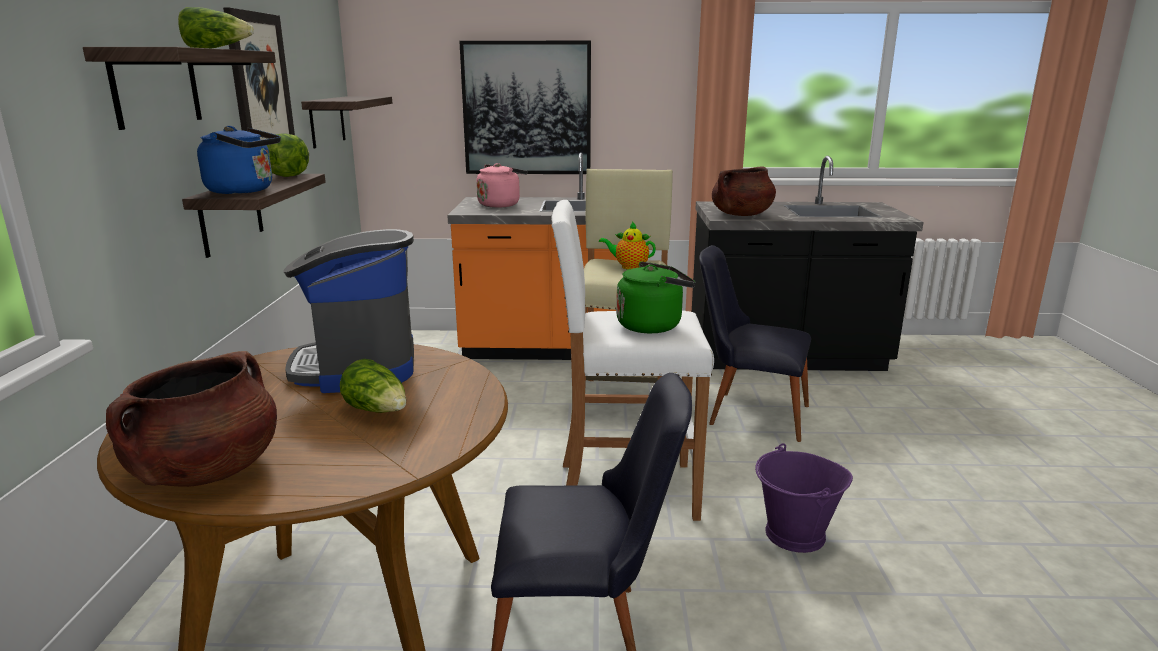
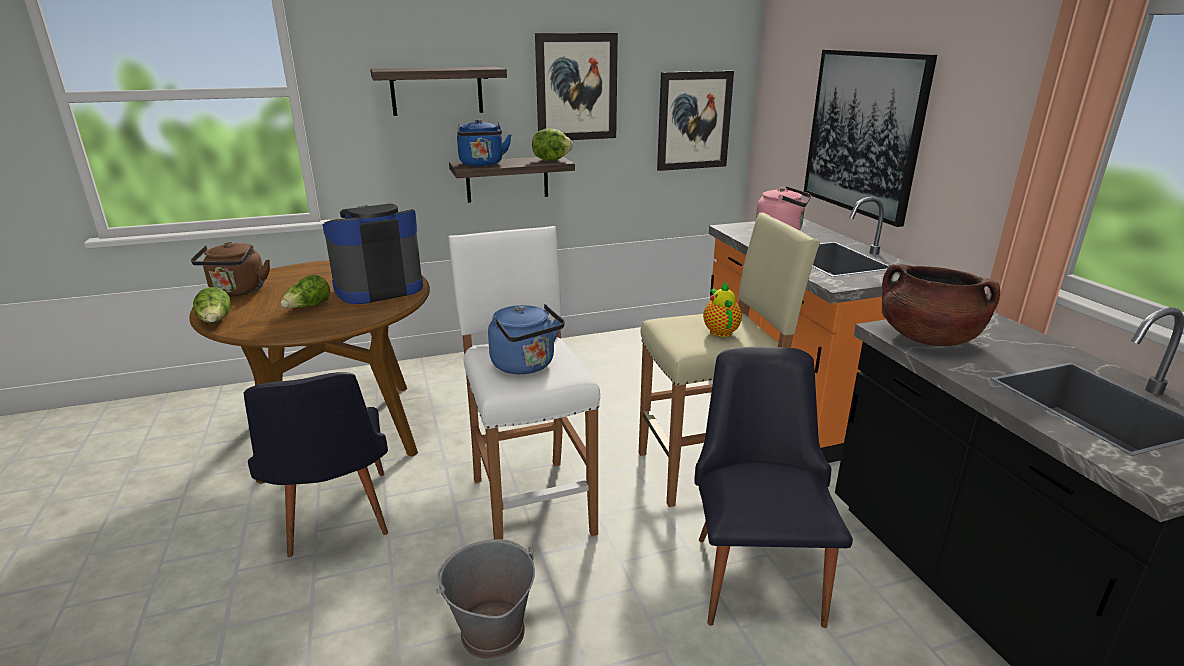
camera: 70 degrees right, 5 degrees up
brown cooking pot [106,351,277,487] -> brown kettle [191,242,270,297]
lettuce [178,7,254,48] -> lettuce moved to [193,287,231,323]
shelf [301,97,392,148] -> picture [657,71,734,171]
green kettle [616,262,695,333] -> blue kettle [488,304,565,374]
purple bucket [755,443,853,553] -> grey bucket [436,539,535,660]

